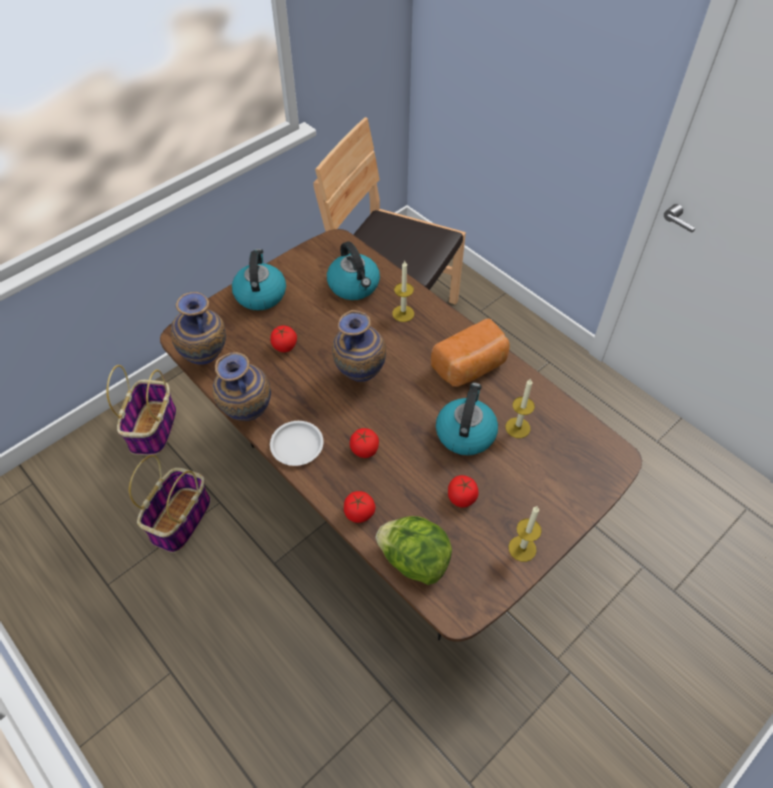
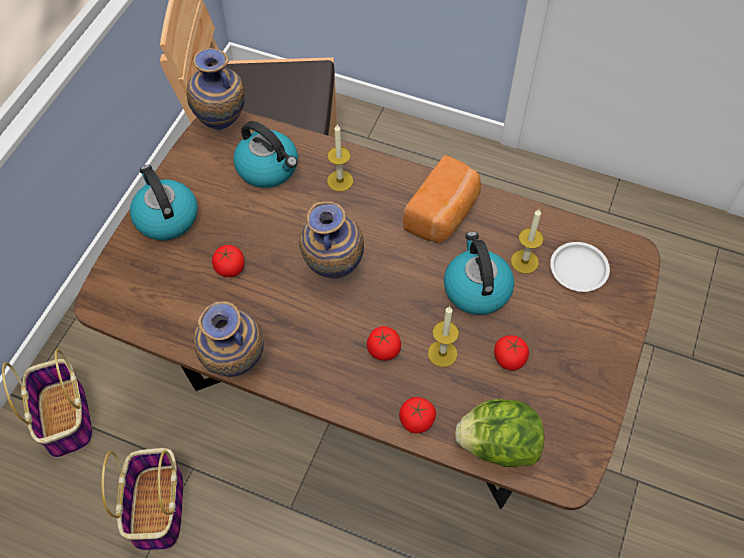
camera: 25 degrees left, 5 degrees up
vase [171,292,226,365] -> vase moved to [187,48,245,131]
white plate [270,421,324,466] -> white plate moved to [550,242,610,292]
candle [509,506,542,562] -> candle moved to [428,306,459,367]

